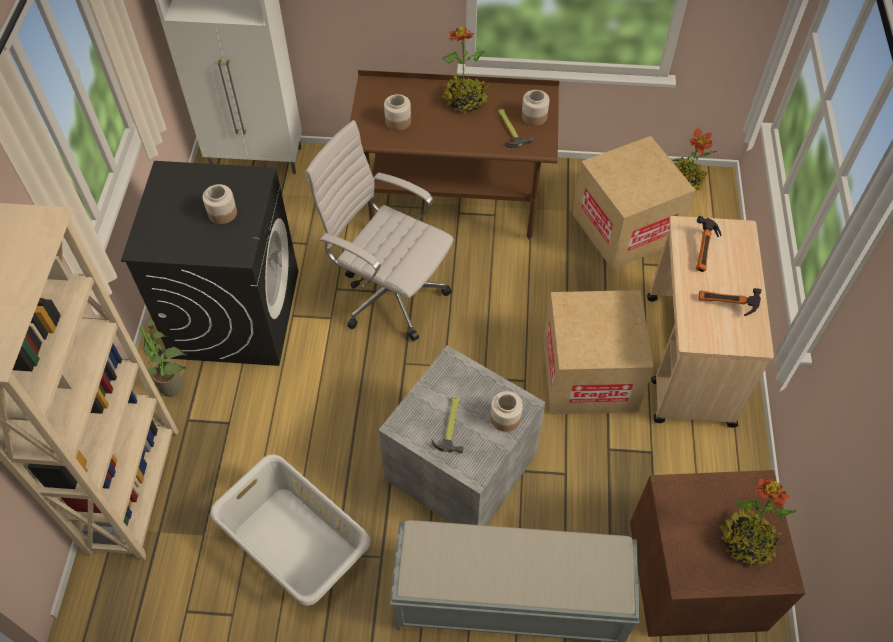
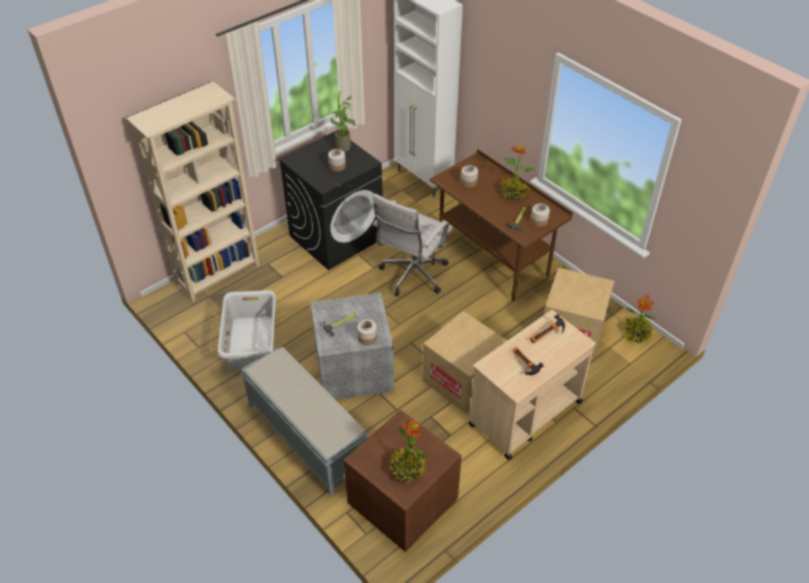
camera: 45 degrees right, 10 degrees down
potted plant [140,317,187,397] -> potted plant moved to [331,91,356,152]
white office chair [305,120,454,341] -> white office chair turned 135 degrees counterclockwise [373,193,452,296]

